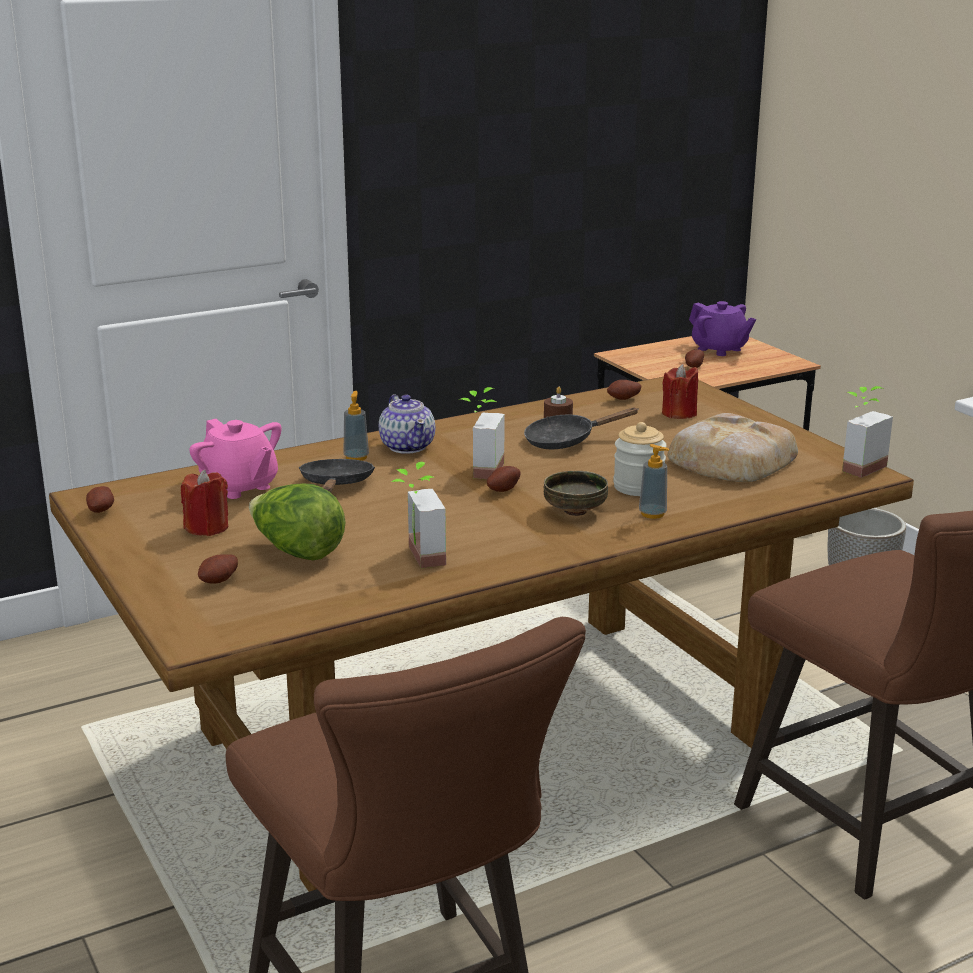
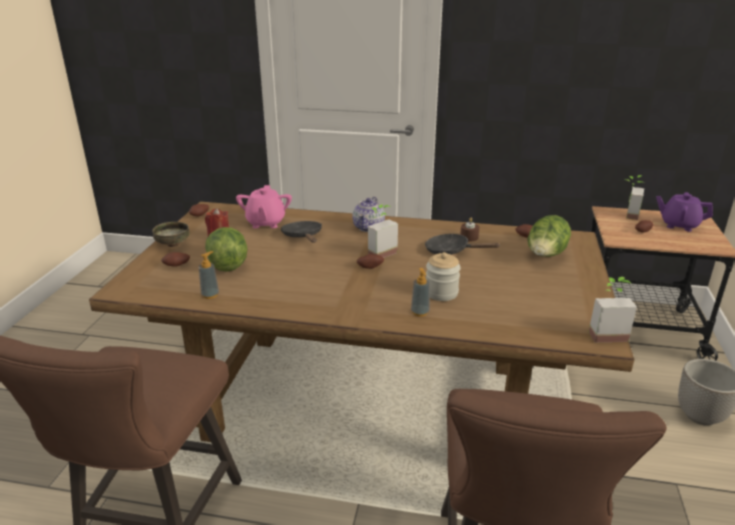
camera: 40 degrees right, 5 degrees up
black frying pan [299,459,375,492] -> black frying pan turned 60 degrees counterclockwise [281,221,322,243]
soap dispenser [344,391,369,461] -> soap dispenser moved to [199,251,219,299]
potted plant [392,462,446,568] -> potted plant moved to [625,175,644,220]
bowl [544,471,608,516] -> bowl moved to [152,222,190,247]
red candle [662,364,698,419] -> lettuce [528,215,571,257]
bread [668,413,798,482] -> none
purple teapot [689,301,756,356] -> purple teapot turned 120 degrees clockwise [656,192,713,232]

